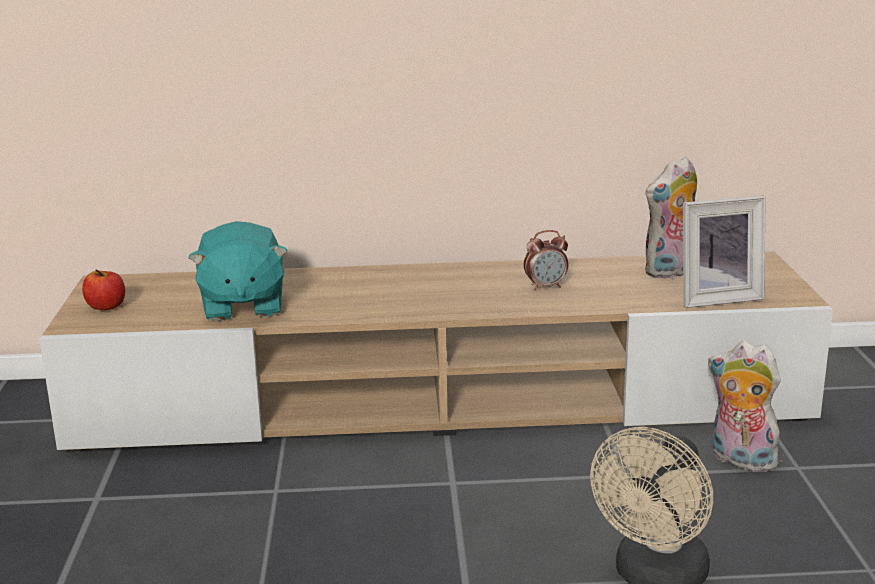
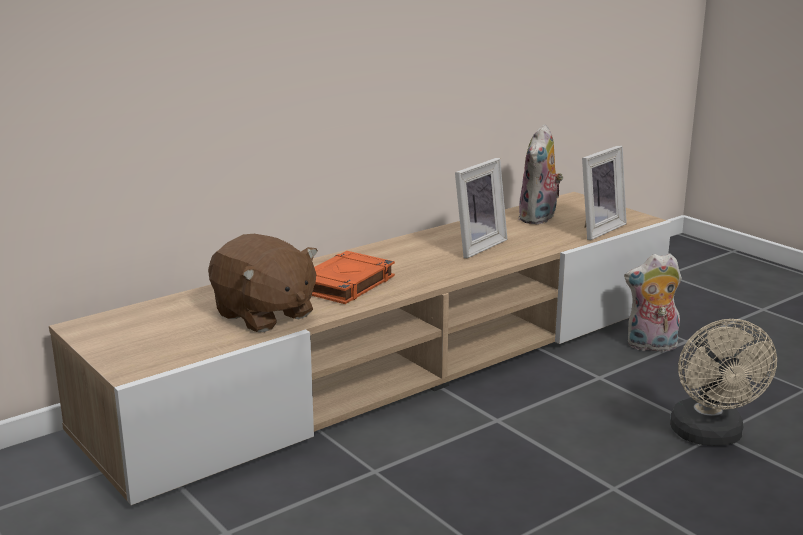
camera: 35 degrees left, 0 degrees up
apple [82,269,125,310] -> none
turquoise plush toy [188,221,288,321] -> brown plush toy [208,234,318,332]
alarm clock [524,230,569,290] -> picture frame [455,158,508,258]
none -> orange book [312,251,395,304]

